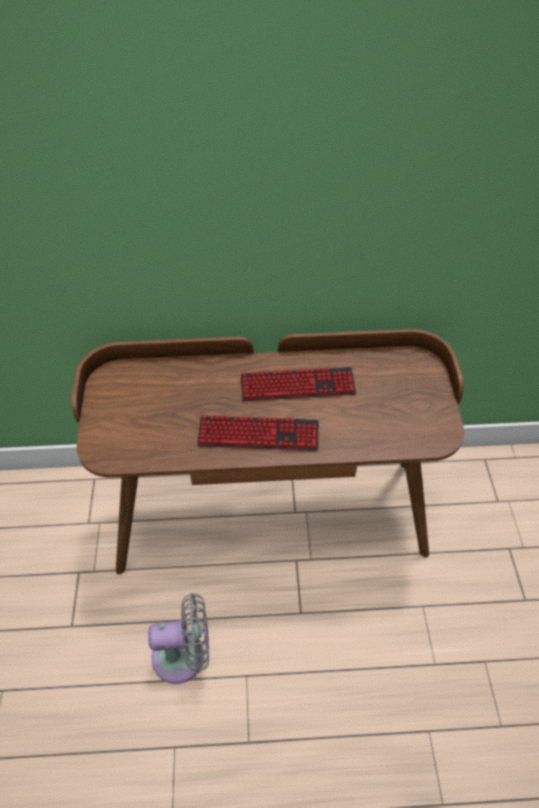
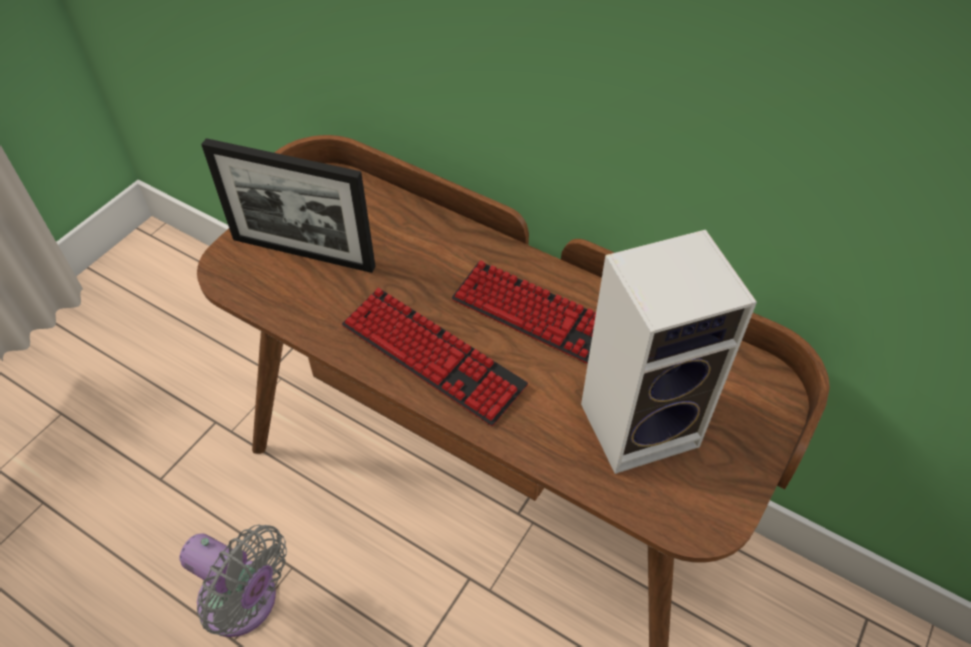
camera: 35 degrees right, 0 degrees up
none -> picture frame [201,138,376,273]
none -> speaker [581,230,757,474]

